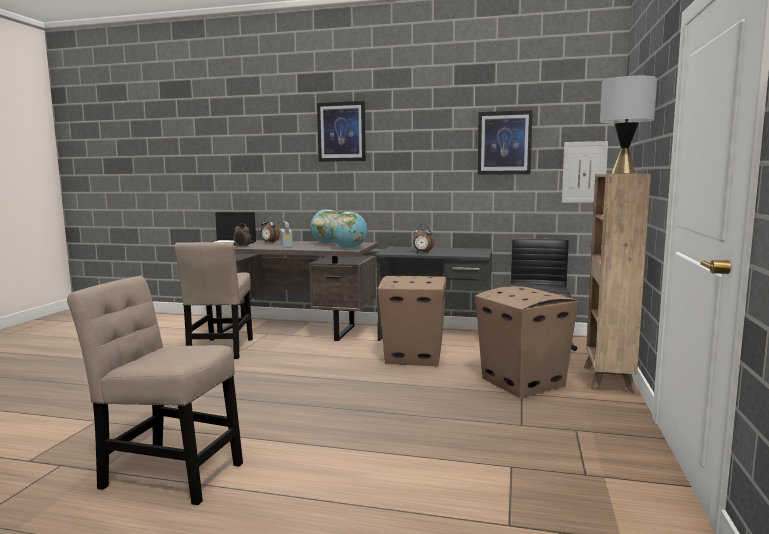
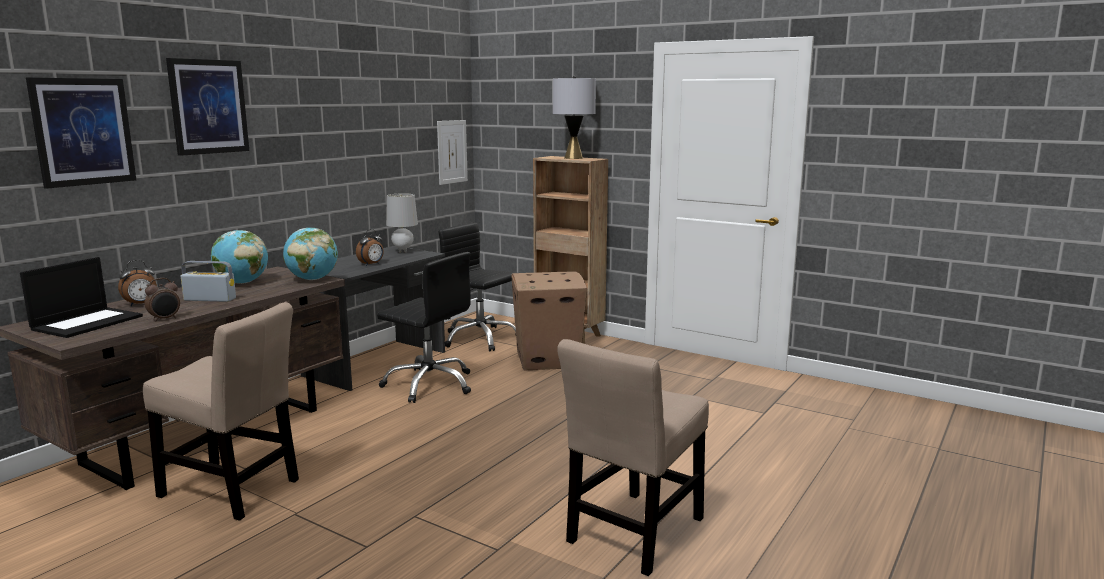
camera: 70 degrees left, 5 degrees up
cardboard box [378,276,447,367] -> black office chair [377,252,471,403]
picture [478,110,533,175] -> picture moved to [26,77,136,189]
none -> grey table lamp [386,193,418,253]

